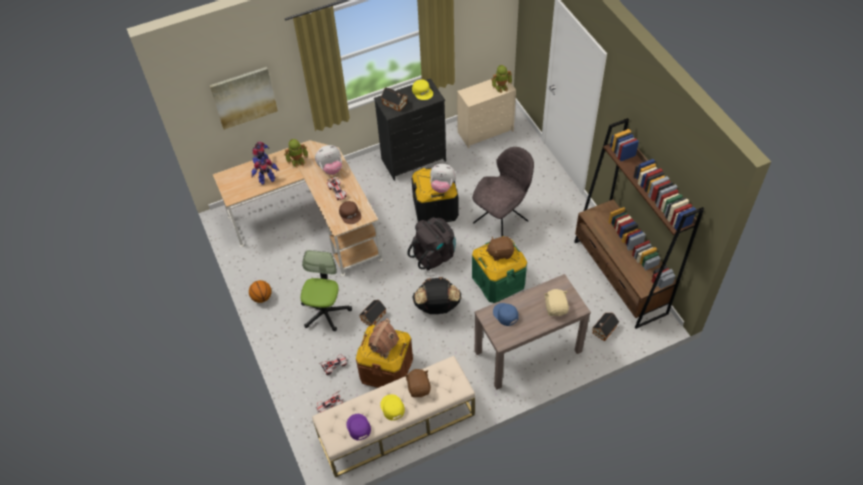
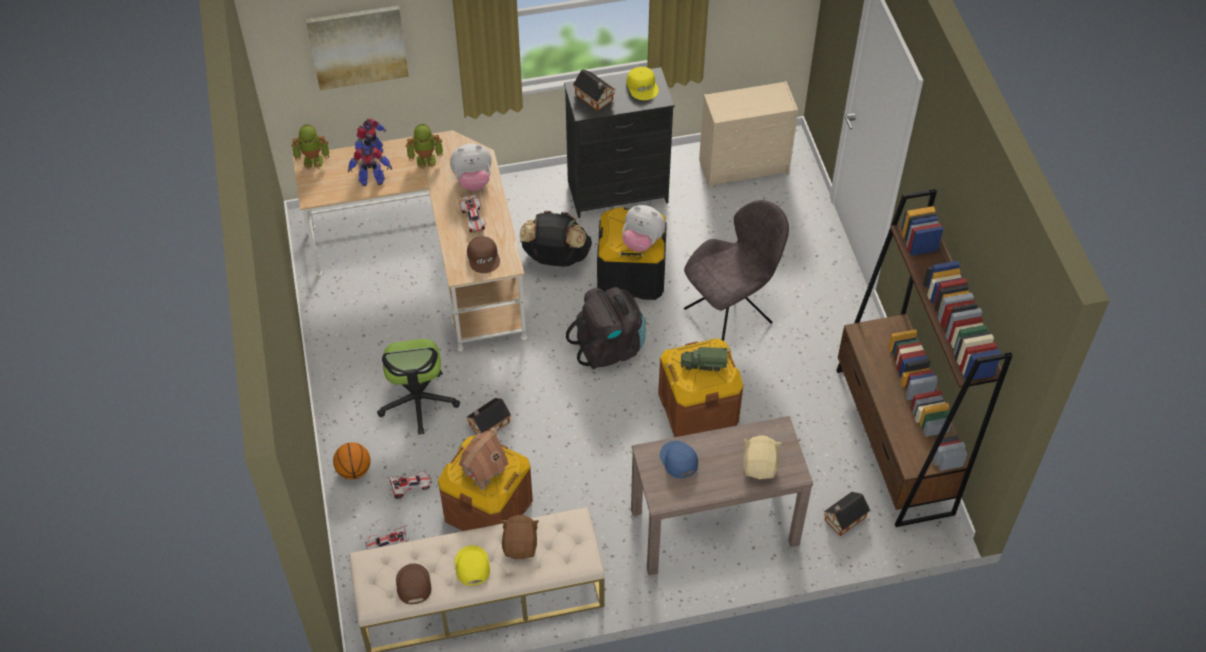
camera: 10 degrees right, 0 degrees up
basketball [249,280,272,303] -> basketball moved to [333,442,370,480]
office chair [301,250,352,331] -> office chair turned 150 degrees clockwise [377,339,460,435]
purple cap [346,414,371,440] -> brown cap [396,563,431,604]
black backpack [412,277,462,314] -> black backpack moved to [520,211,592,266]
green storage box [472,236,527,303] -> brown storage box [658,338,744,437]
brown plush toy [486,236,514,261] -> toy truck [681,347,727,371]
toy robot [491,65,512,93] -> toy robot moved to [291,124,329,170]

